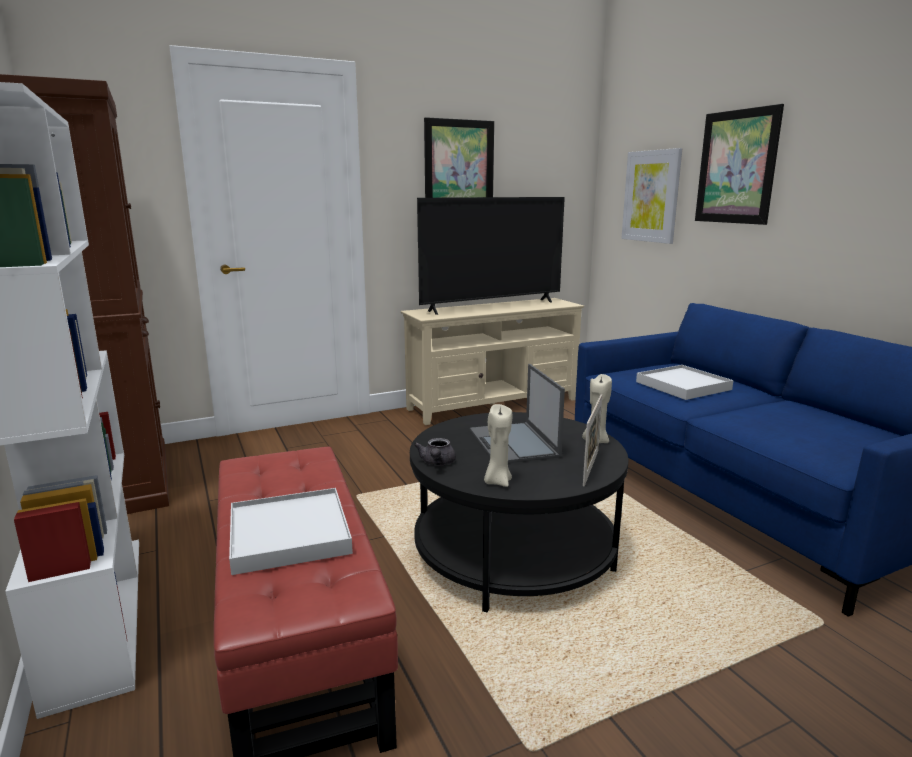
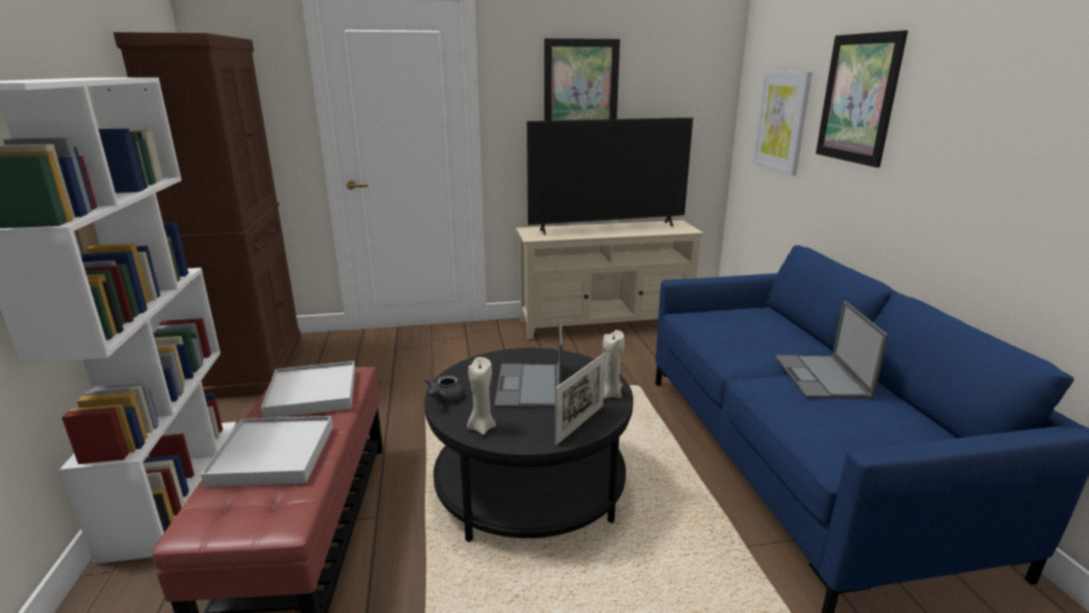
camera: 15 degrees right, 5 degrees up
white tray [636,365,734,400] -> white tray moved to [261,361,356,418]
none -> laptop [775,301,888,399]

